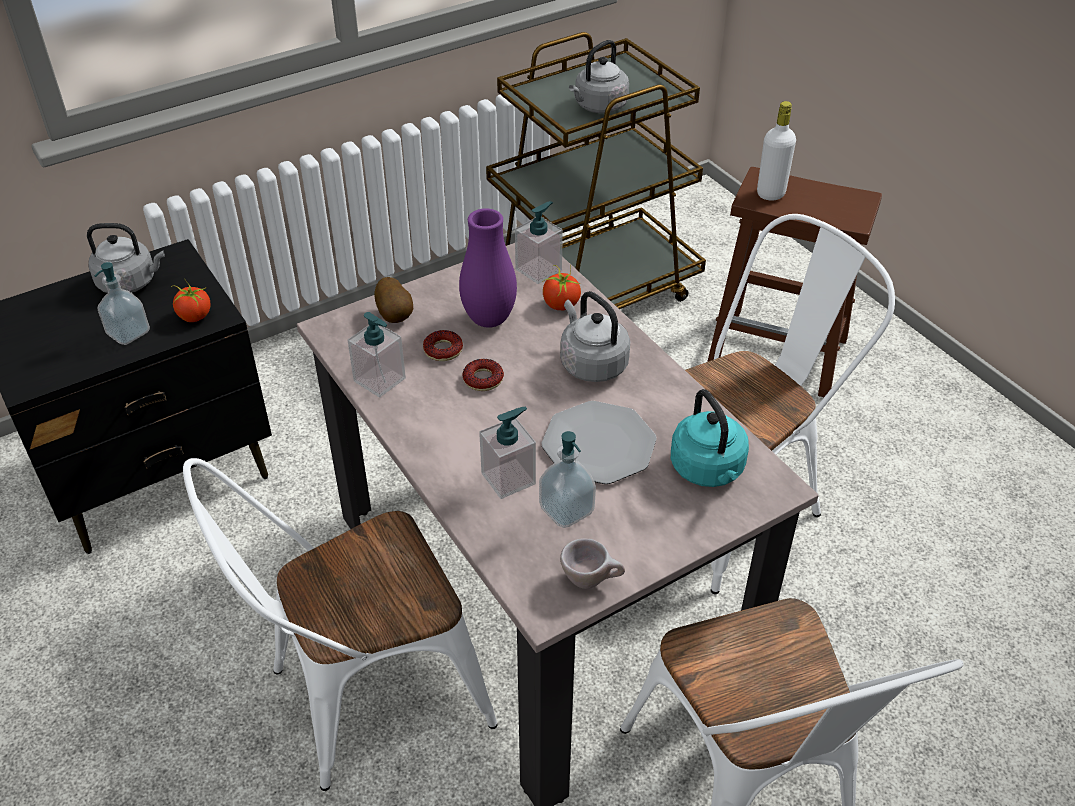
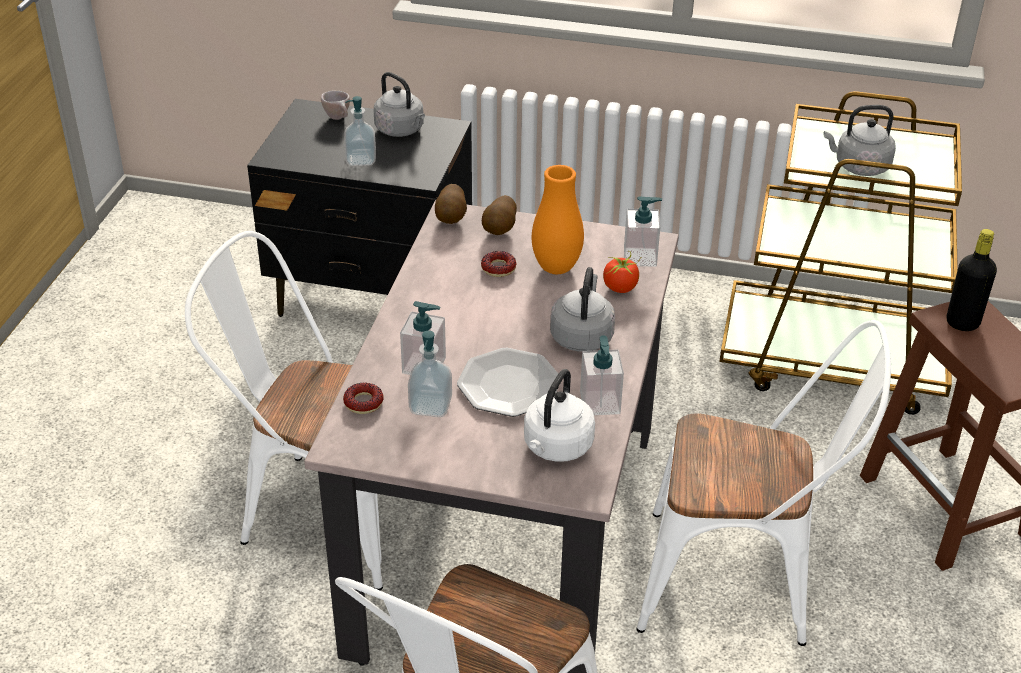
camera: 45 degrees right, 5 degrees down
tomato [171,278,211,322] -> none
soap dispenser [348,312,406,397] -> soap dispenser moved to [580,335,624,415]
purple vase [459,209,517,328] -> orange vase [532,165,584,274]
donut [463,359,504,391] -> donut moved to [343,383,384,414]
beige cup [560,539,625,589] -> beige cup moved to [321,91,350,120]
turquoise kettle [671,389,749,487] -> white kettle [524,369,595,462]
white bottle [757,101,796,201] -> black bottle [947,229,997,331]
none -> potato [435,184,467,224]

